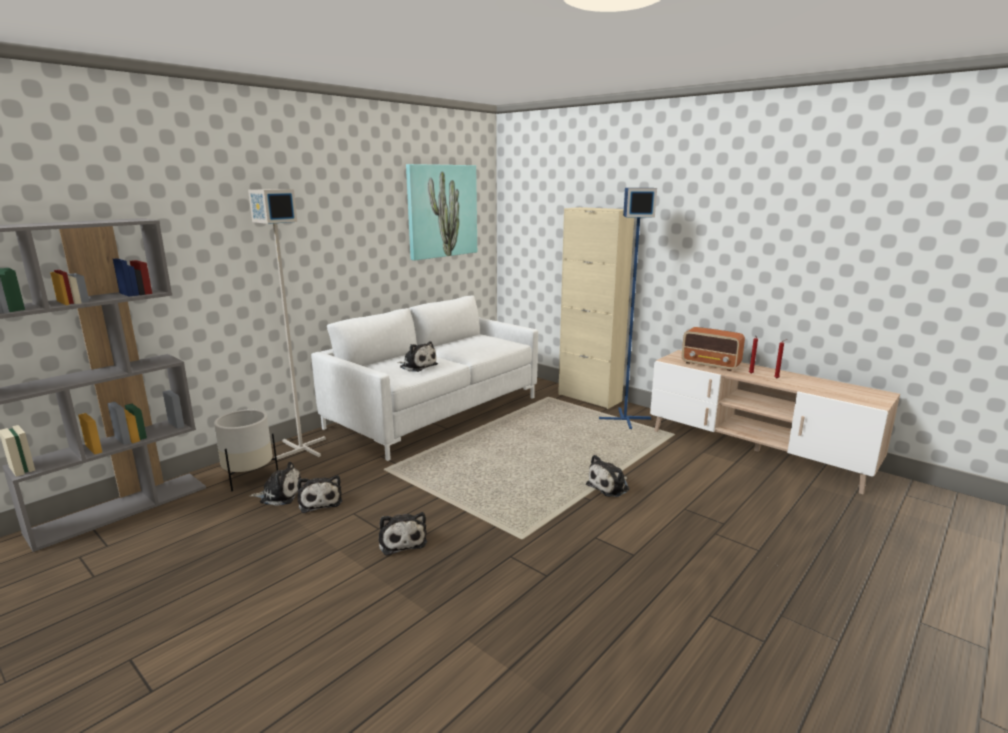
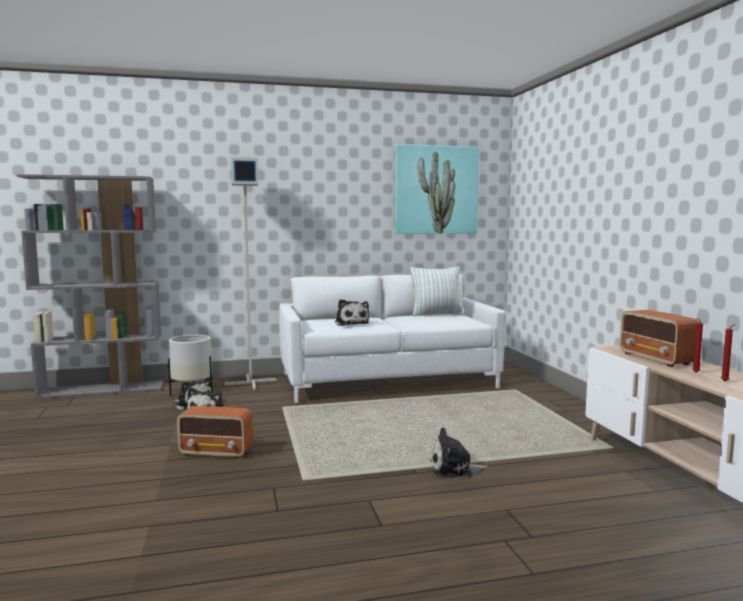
camera: 35 degrees right, 10 degrees down
plush toy [379,512,427,555] -> radio [177,406,253,458]
beige cabinet [558,207,634,409] -> none
blue floor lamp [599,188,657,429] -> none
none -> pillow [410,267,464,316]

